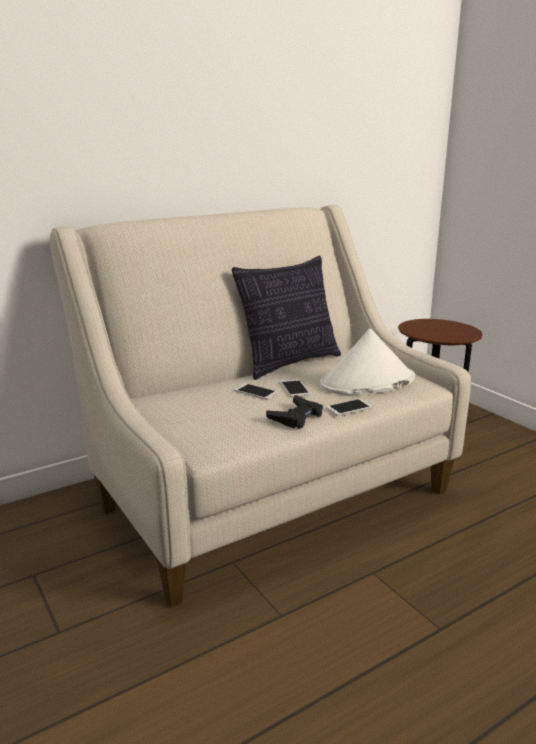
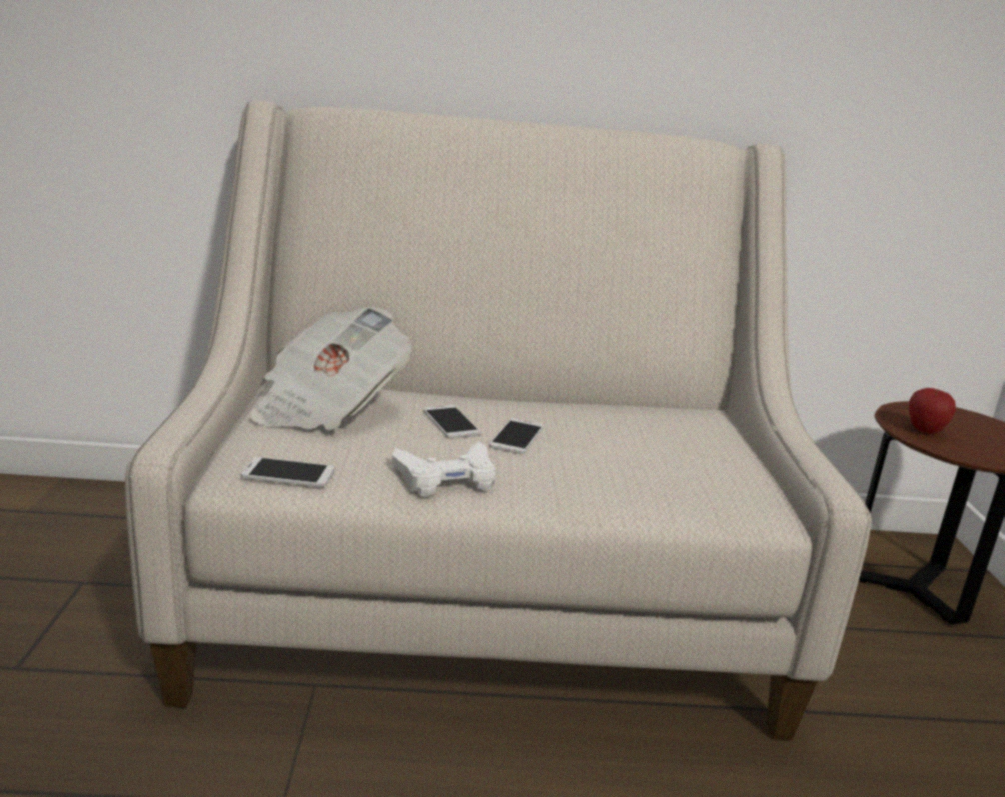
camera: 30 degrees right, 0 degrees up
pillow [232,256,341,380] -> none
black game controller [266,395,323,429] -> white game controller [392,442,496,496]
white hat [320,328,415,395] -> none
phone [326,399,373,416] -> phone moved to [241,457,335,487]
none -> newspaper [250,307,411,430]
none -> apple [909,388,956,434]

